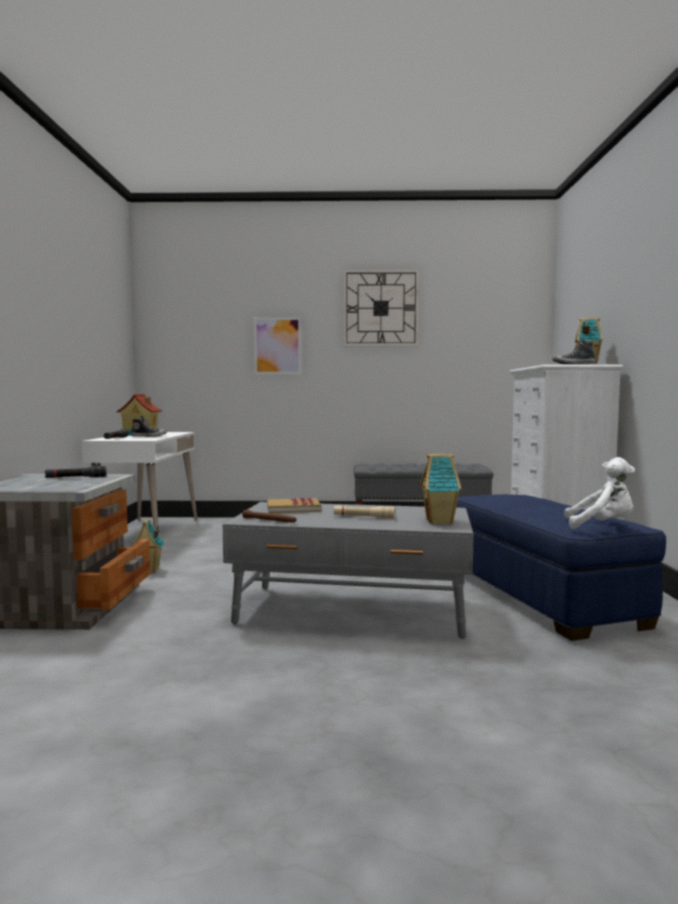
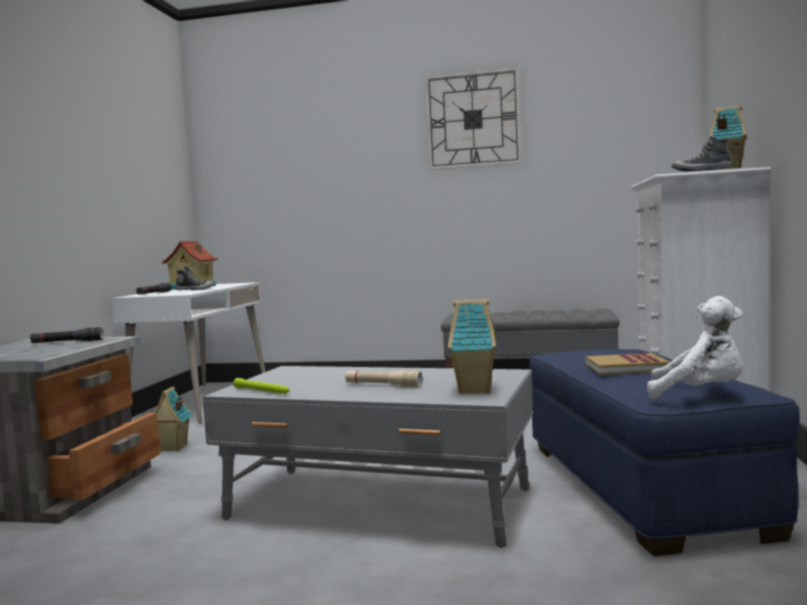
camera: 10 degrees right, 0 degrees up
brown flashlight [242,510,297,523] -> green flashlight [233,378,289,394]
picture [254,317,301,374] -> none
book [267,498,321,513] -> book moved to [585,353,670,375]

